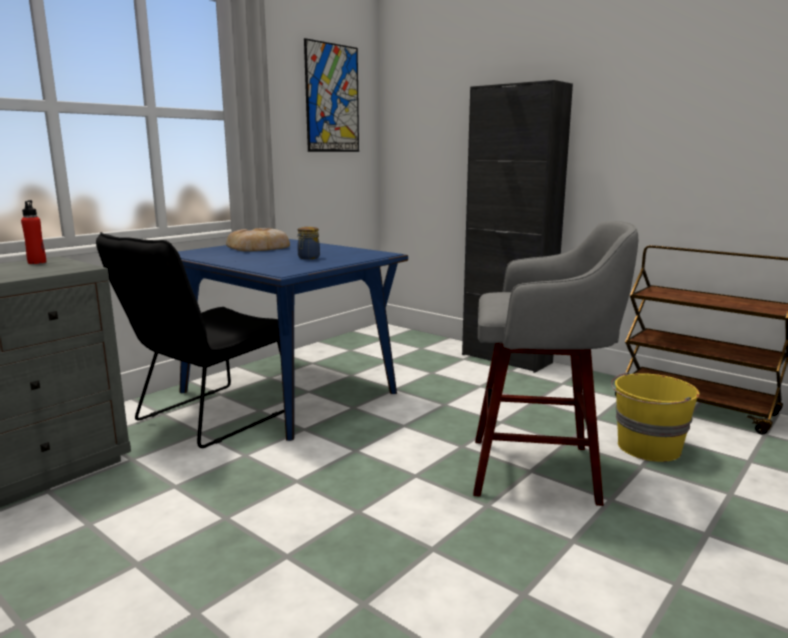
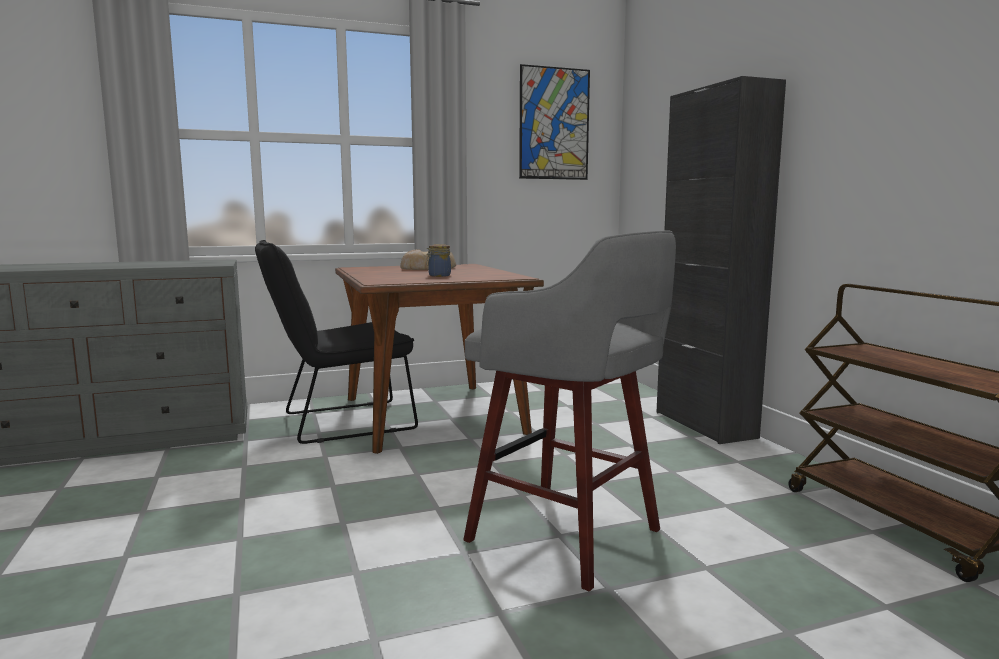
camera: 30 degrees right, 5 degrees down
red bottle [21,200,46,264] -> none
blue dining table [178,239,408,441] -> brown dining table [335,264,544,454]
yellow bucket [611,372,699,462] -> none

